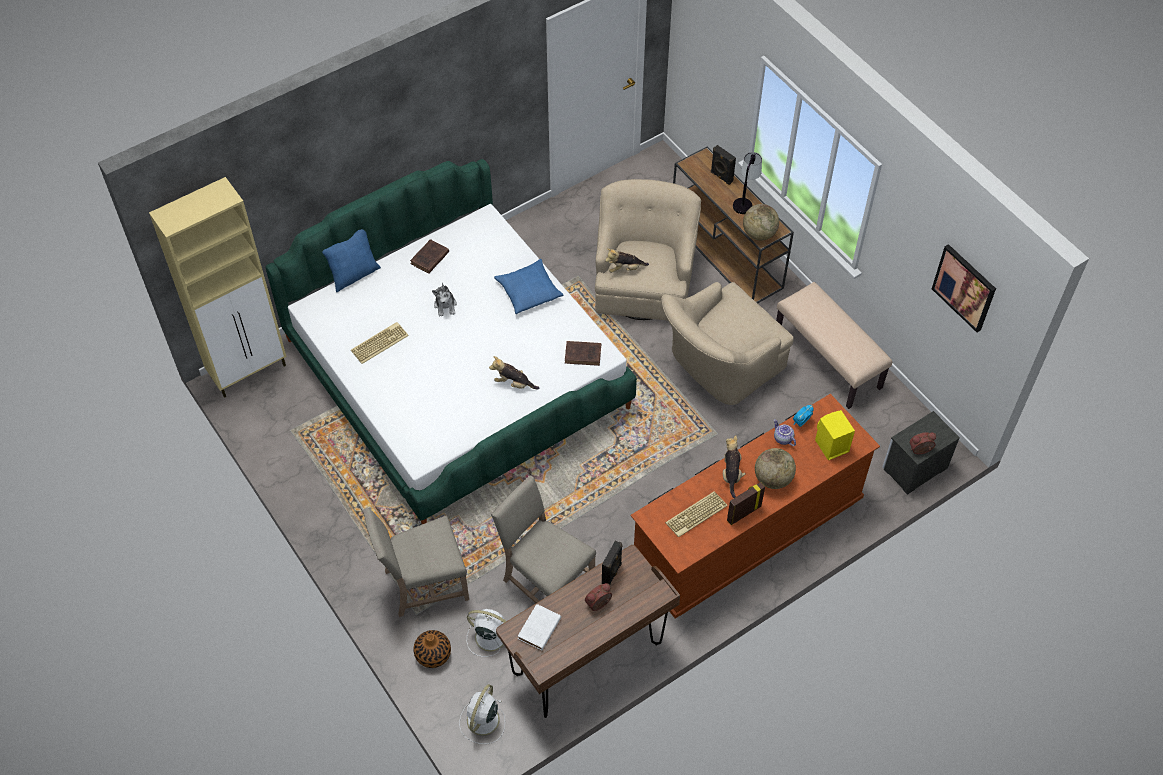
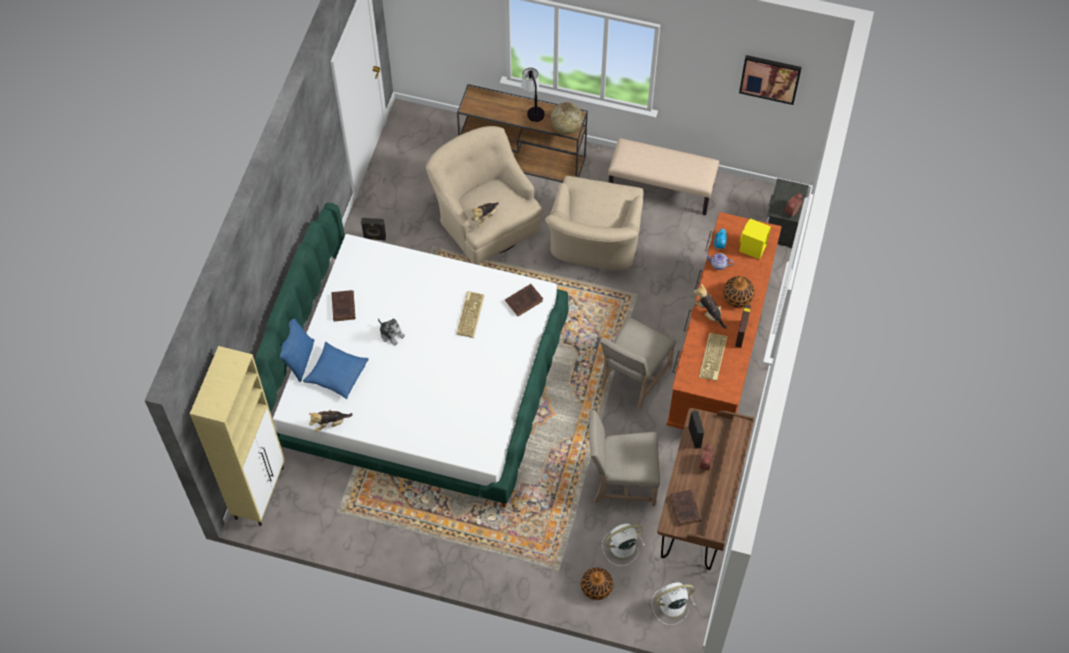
camera: 40 degrees left, 5 degrees up
keyboard [351,322,409,364] -> keyboard moved to [456,291,485,338]
beige chair [363,508,469,617] -> beige chair moved to [600,316,676,409]
white fan [459,684,505,744] -> white fan turned 90 degrees clockwise [652,582,695,625]
plush toy [489,356,540,390] -> plush toy moved to [309,410,353,432]
blue pillow [494,259,563,314] -> blue pillow moved to [303,342,369,399]
white book [518,604,561,651] -> brown book [670,489,701,526]
black speaker [711,145,736,185] -> black speaker moved to [361,218,386,241]
globe [755,448,796,489] -> vase [723,276,755,307]

